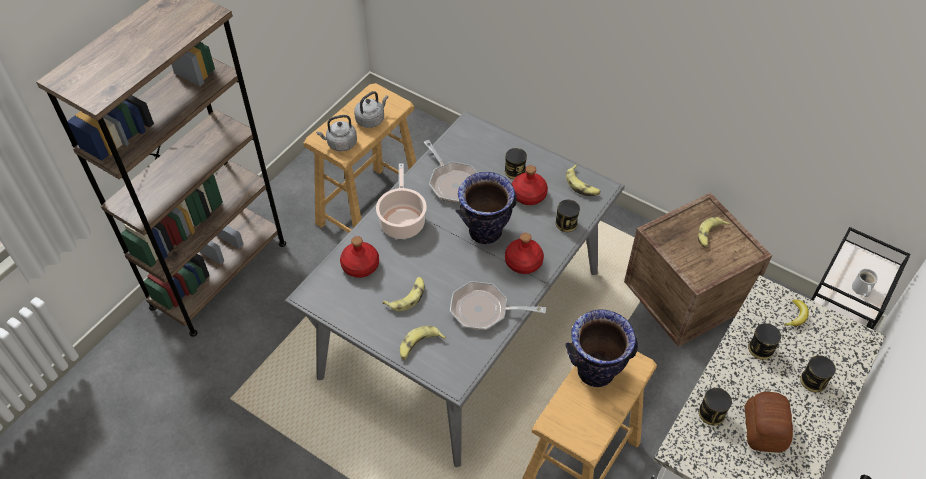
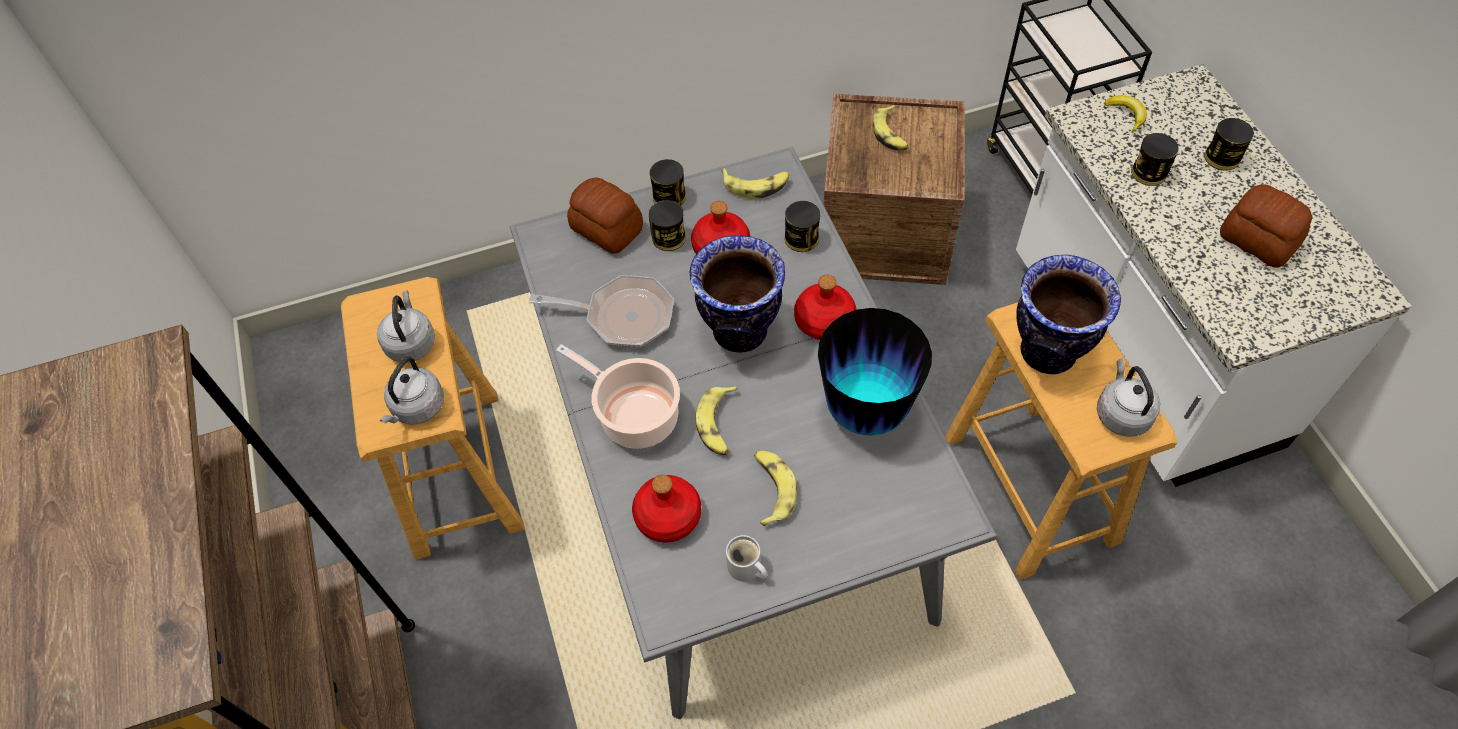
camera: 50 degrees left, 5 degrees up
banana [400,326,446,360] -> banana moved to [695,386,738,455]
frying pan [450,281,546,330] -> vase [818,308,932,436]
can [699,388,732,425] -> can moved to [650,159,686,205]
white mug [852,269,878,297] -> white mug moved to [726,535,767,582]
none -> bread [567,178,643,253]
none -> grey kettle [1097,358,1160,437]

